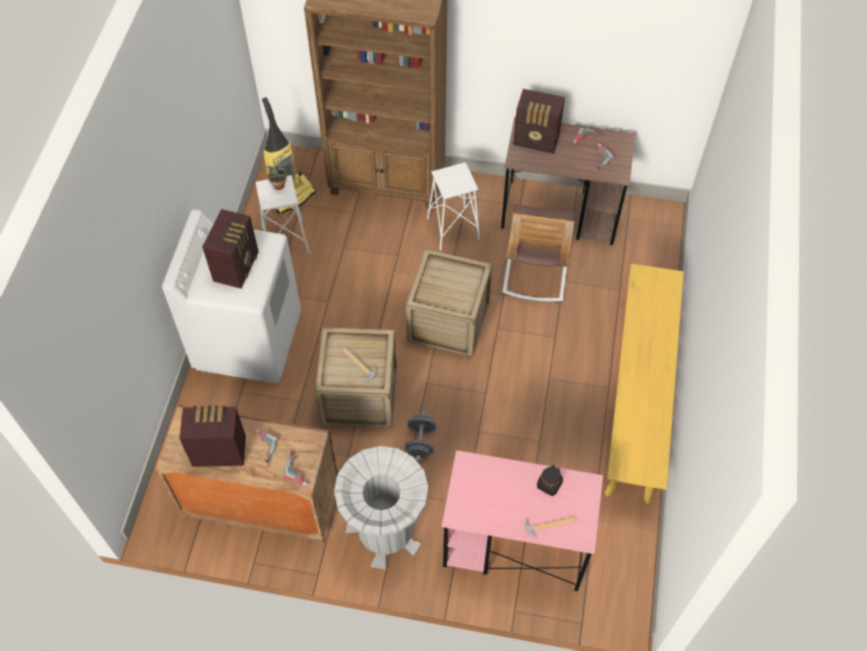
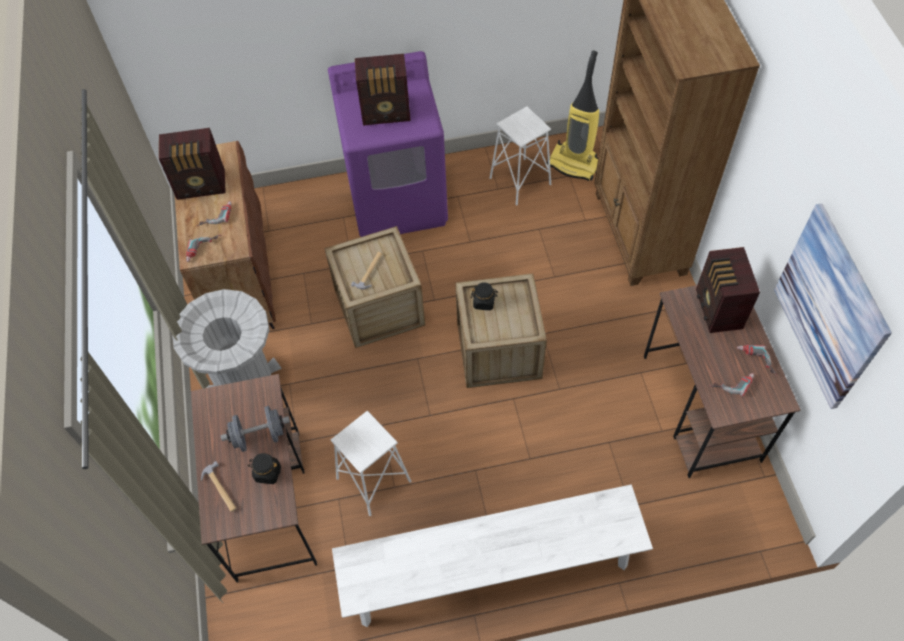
camera: 70 degrees right, 0 degrees up
white washing machine [162,209,301,383] -> purple washing machine [328,51,448,237]
radio [179,405,246,467] -> radio turned 105 degrees clockwise [159,128,226,200]
potted plant [261,149,288,190] -> none
grey dumbbell [404,411,436,462] -> grey dumbbell moved to [221,406,290,452]
white stool [427,162,480,250] -> white stool moved to [331,411,411,516]
pink desk [442,450,603,591] -> brown desk [191,374,317,583]
chair [502,205,576,302] -> none
yellow bench [604,263,684,504] -> white bench [332,484,653,627]
none -> black jar [471,282,498,310]
none -> picture [774,203,892,409]

